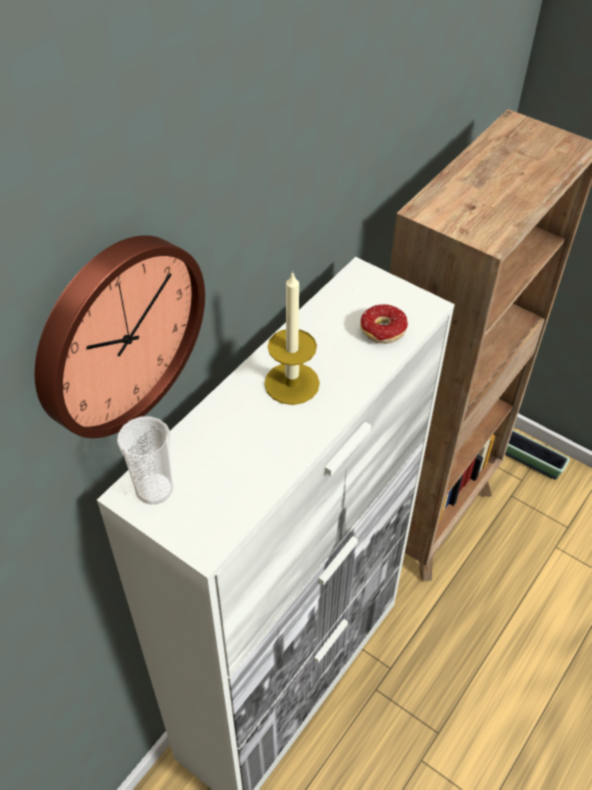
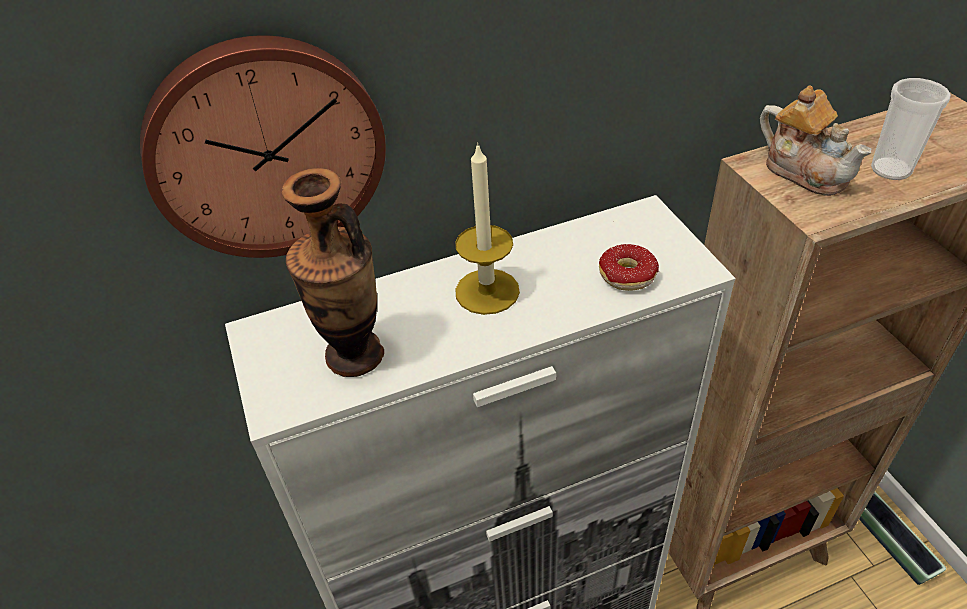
camera: 35 degrees right, 5 degrees down
cup [117,416,173,504] -> cup moved to [871,78,951,180]
none -> vase [282,168,384,377]
none -> teapot [760,85,872,196]

